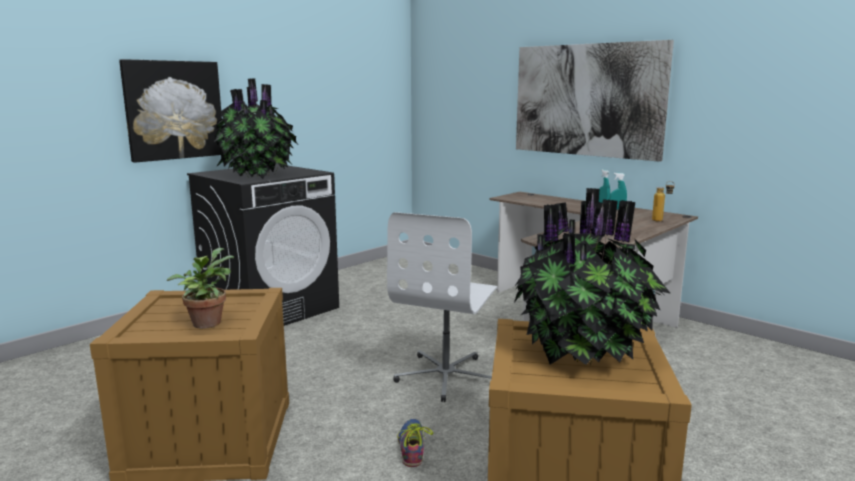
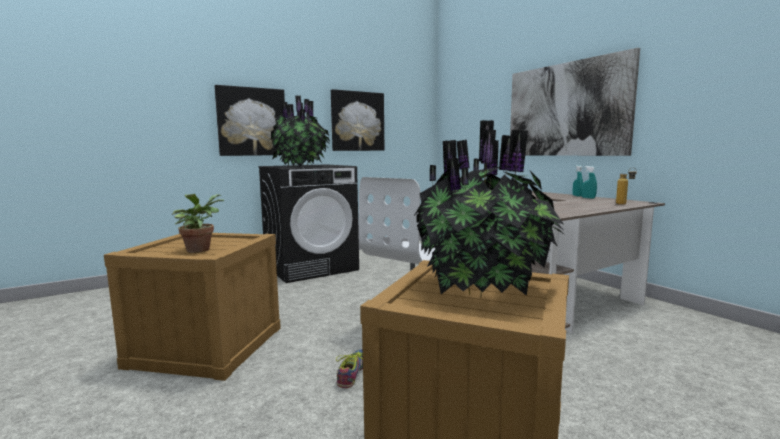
camera: 15 degrees right, 5 degrees down
none -> picture [331,89,384,151]

